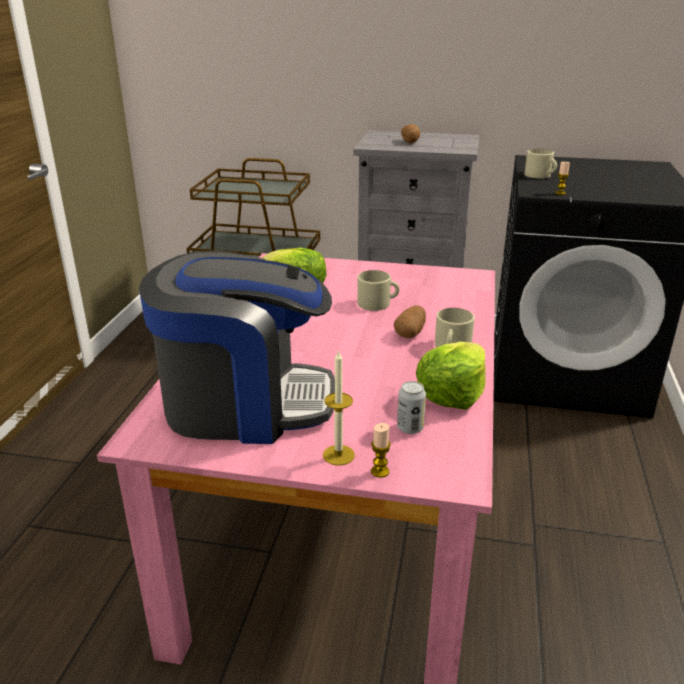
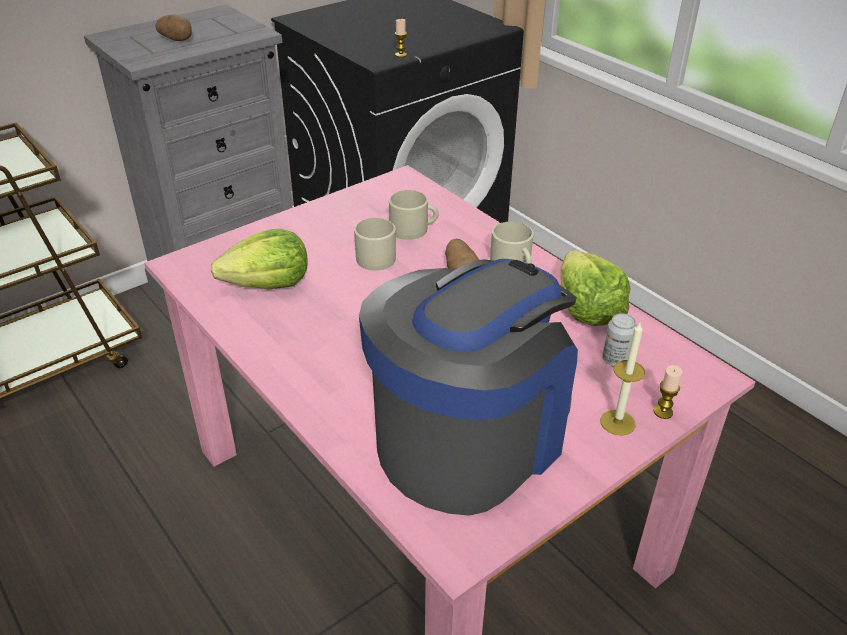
camera: 50 degrees left, 10 degrees up
beige mug [525,149,557,178] -> beige mug moved to [389,190,439,240]

